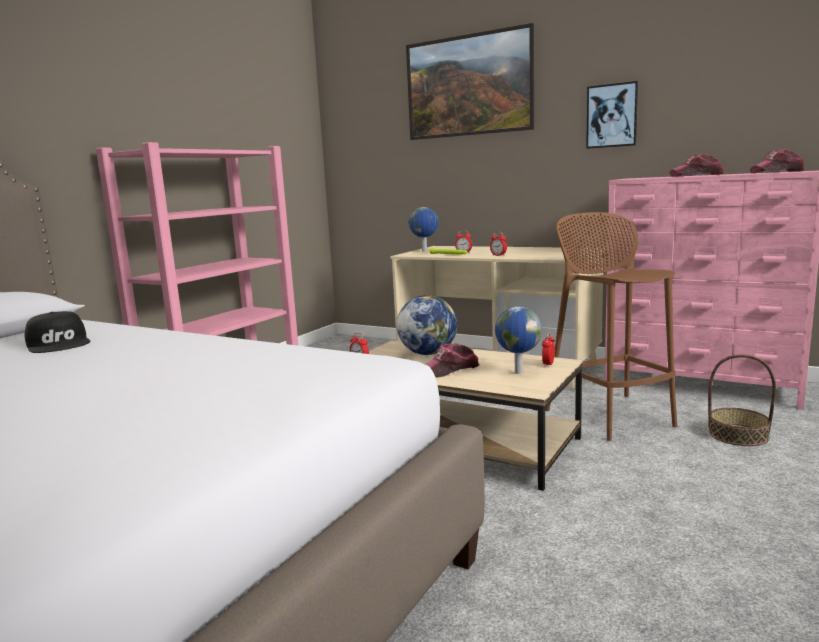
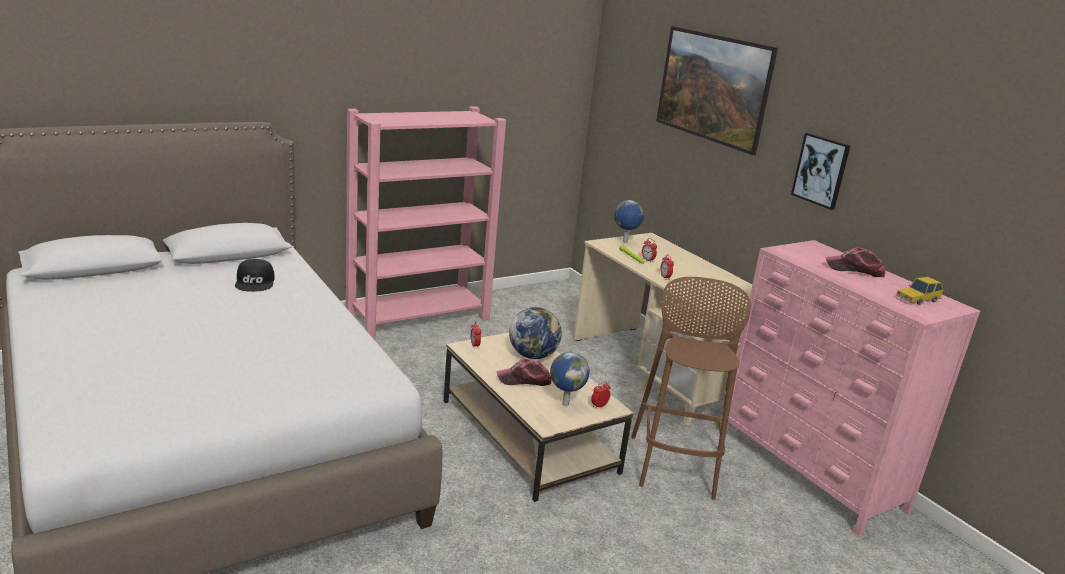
camera: 25 degrees right, 10 degrees up
basket [708,354,776,446] -> none
cap [750,149,805,173] -> toy car [896,277,943,305]

